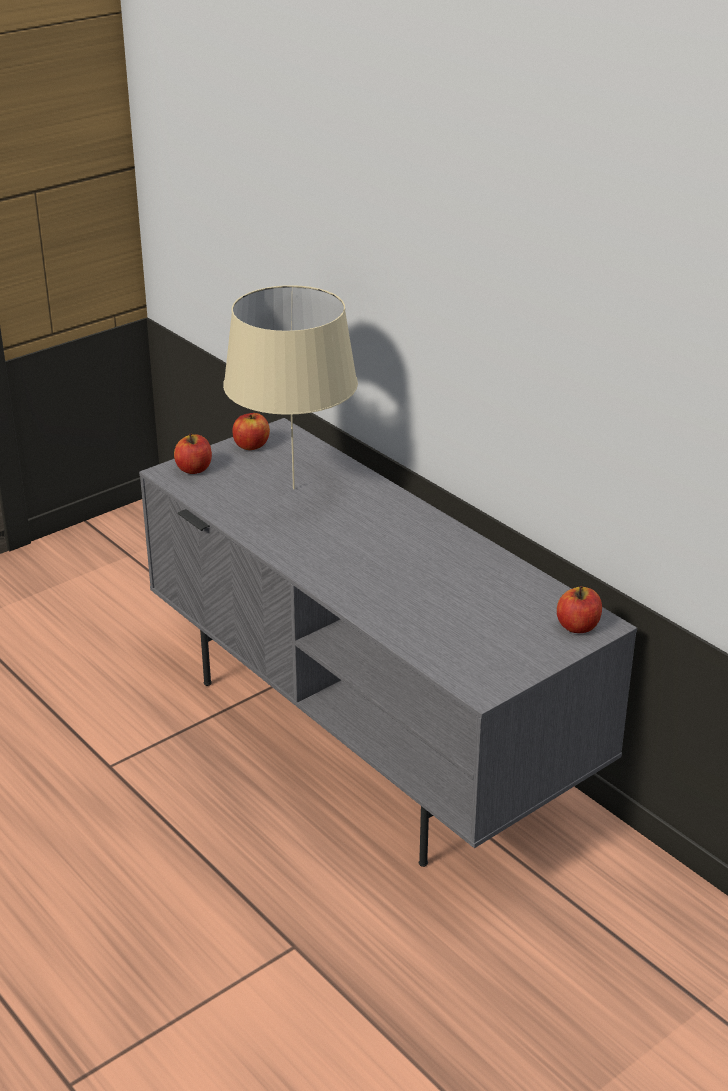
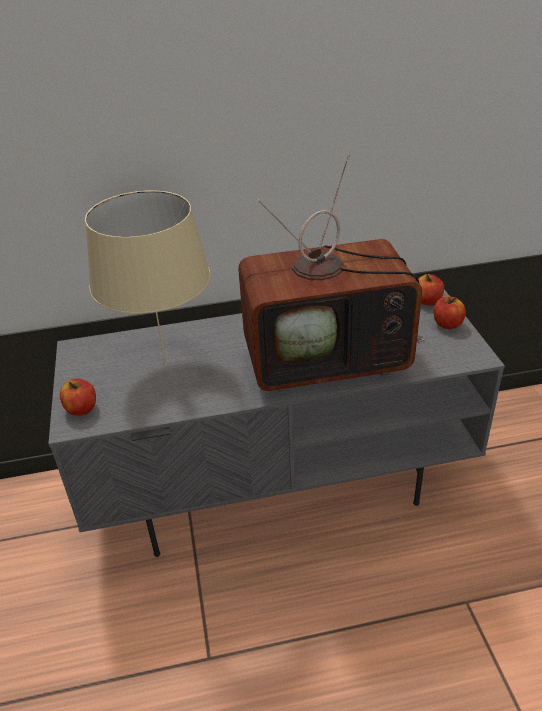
camera: 60 degrees left, 5 degrees up
apple [232,413,270,450] -> apple moved to [434,296,466,329]
none -> television [238,155,424,392]

